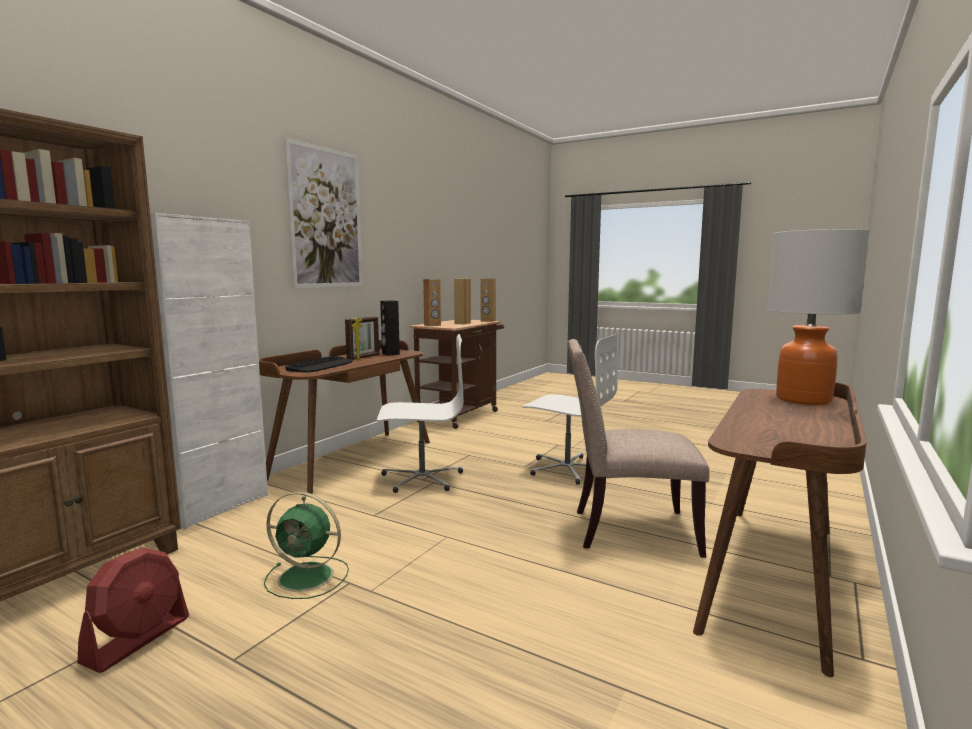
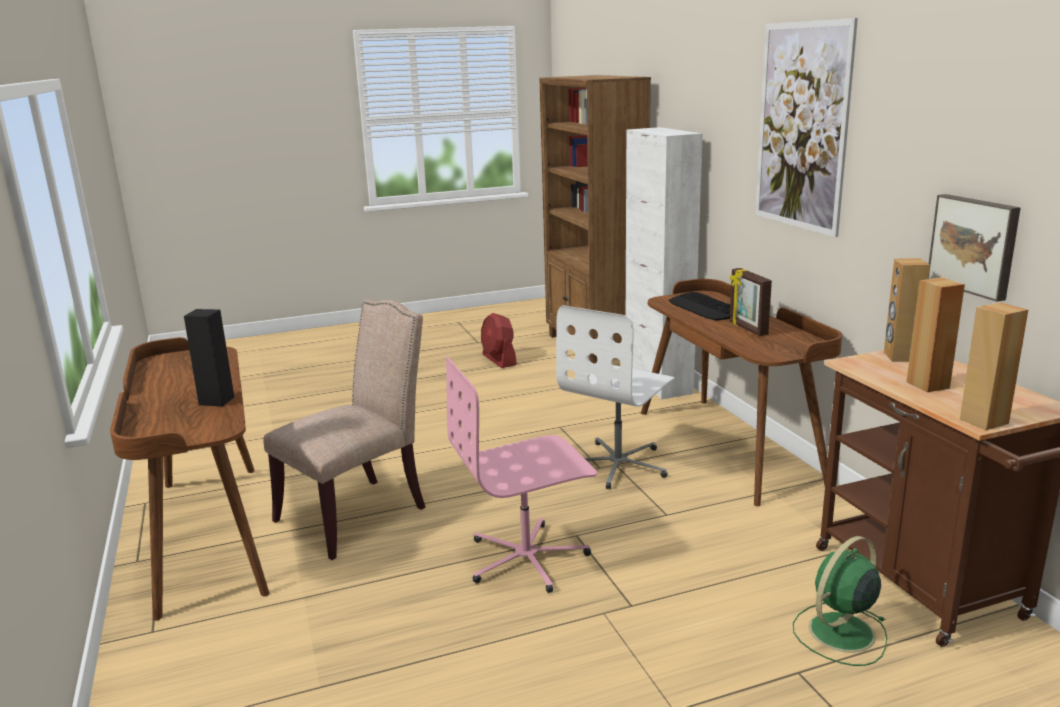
camera: 130 degrees right, 10 degrees up
green fan [264,491,349,599] -> green fan moved to [793,536,887,666]
black speaker [380,300,400,356] -> black speaker moved to [184,309,234,406]
white office chair [522,334,618,484] -> pink office chair [445,356,597,593]
table lamp [767,229,870,405] -> none
none -> picture [928,194,1021,302]

